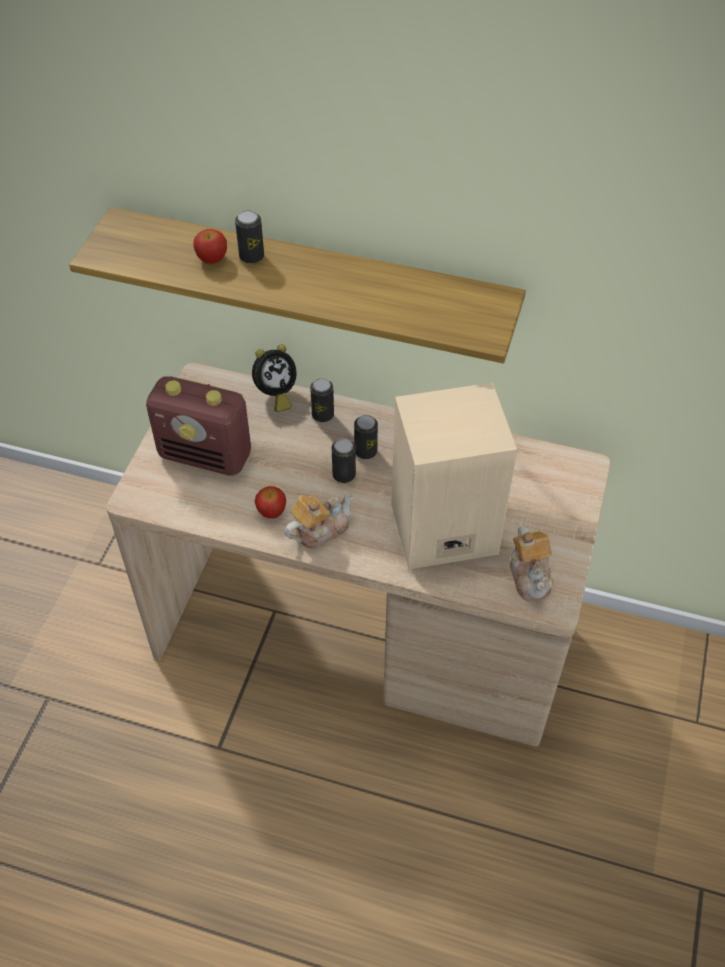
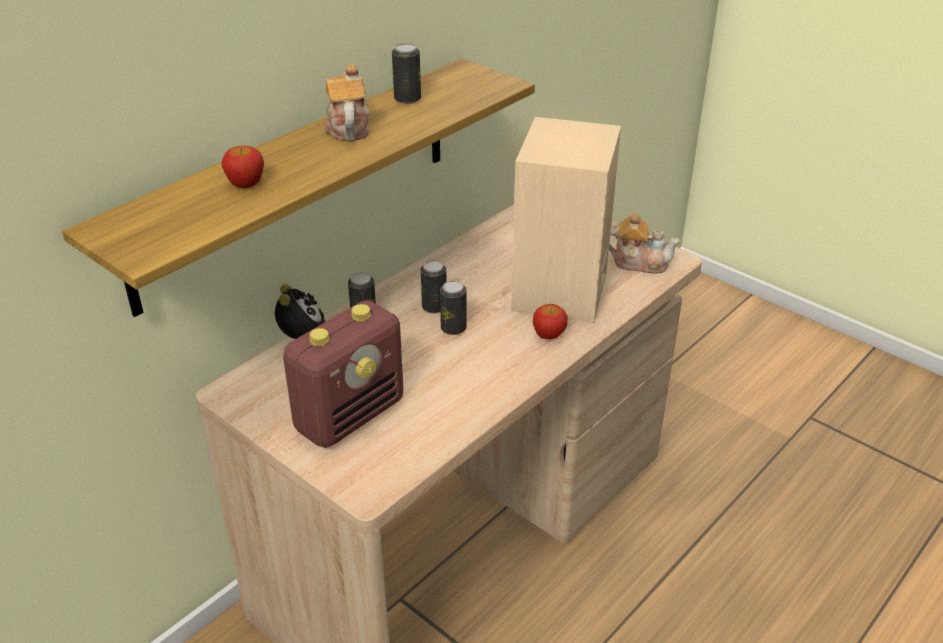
camera: 65 degrees left, 15 degrees down
can [235,210,264,264] -> can moved to [392,43,421,104]
apple [255,486,286,519] -> apple moved to [533,304,568,339]
teapot [284,493,354,548] -> teapot moved to [324,63,369,141]

